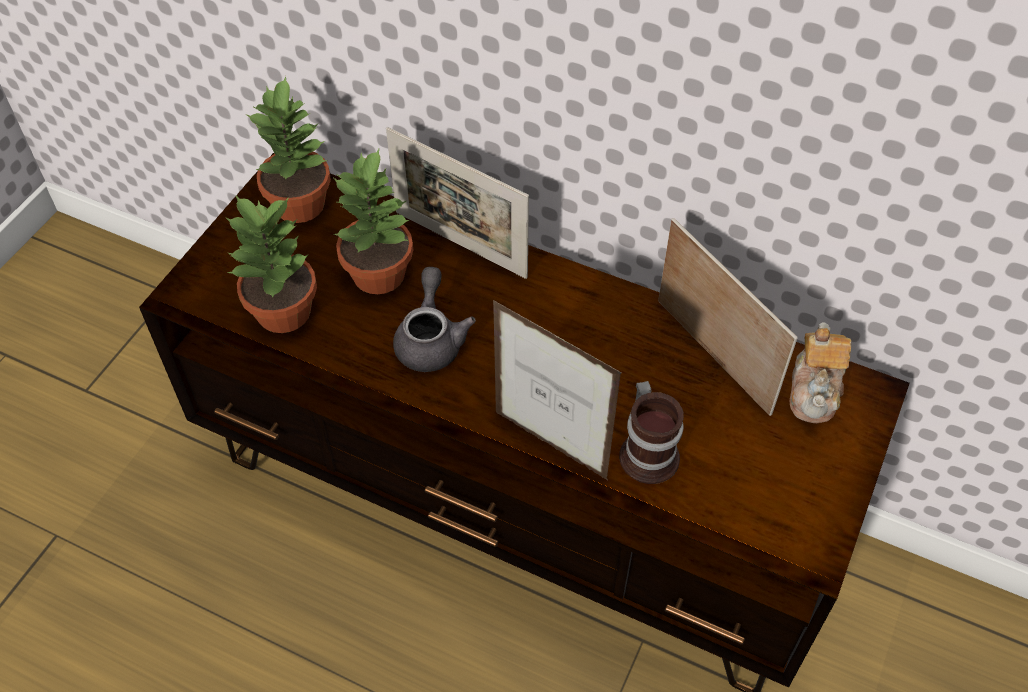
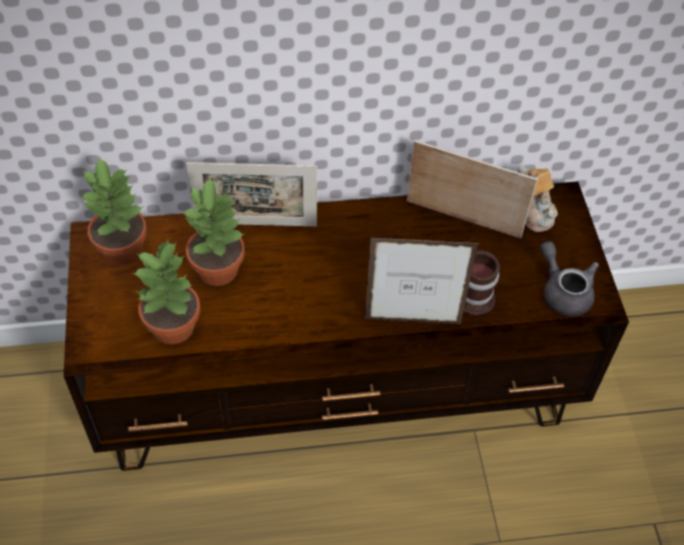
camera: 35 degrees left, 0 degrees up
grey teapot [393,267,476,372] -> grey teapot moved to [540,242,599,316]

